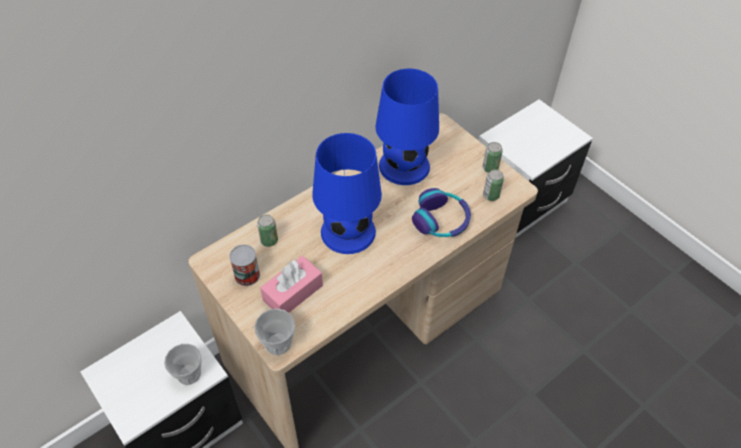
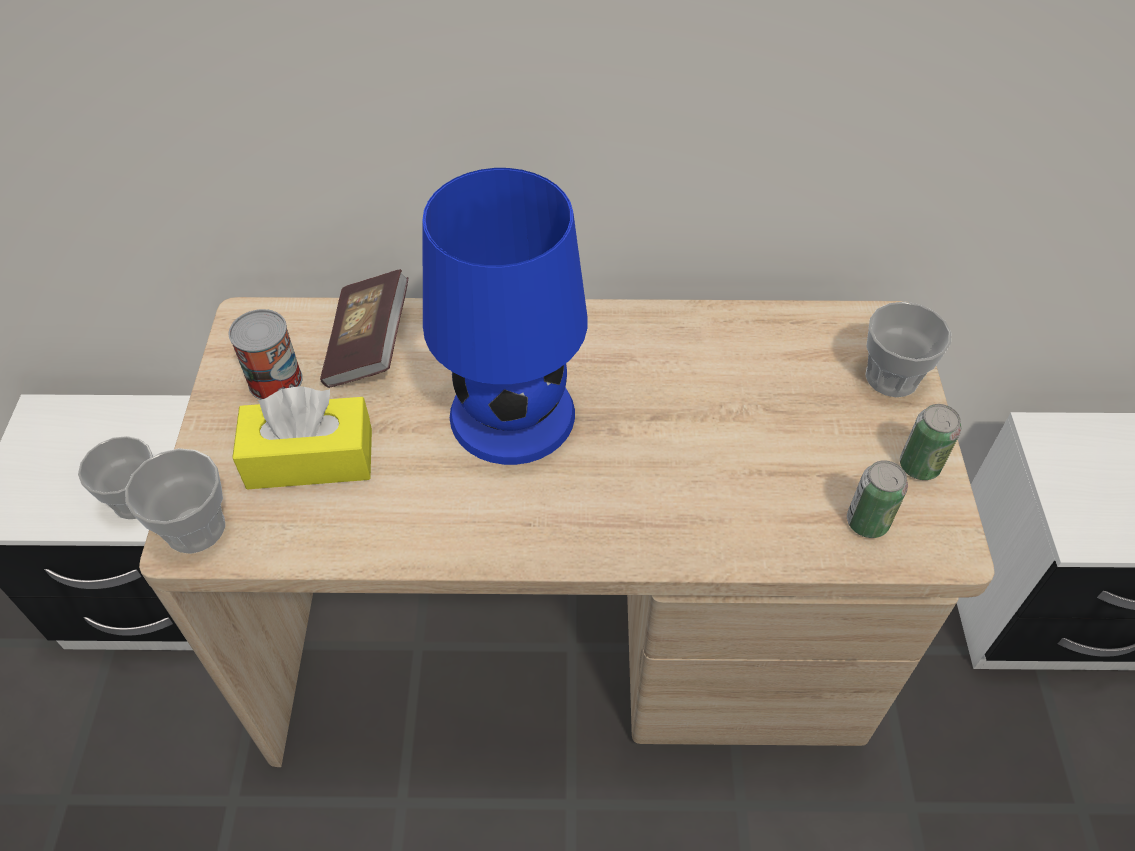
camera: 40 degrees right, 0 degrees up
can [257,214,278,247] -> book [320,269,408,388]
pink tissue box [260,256,323,313] -> yellow tissue box [232,386,372,489]
blue table lamp [375,69,439,185] -> none
headphones [412,188,471,237] -> none
none -> cup [866,302,952,397]

